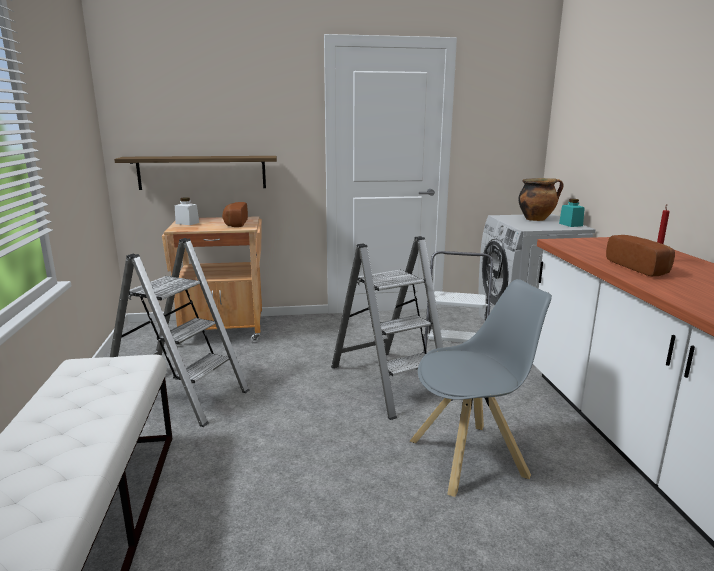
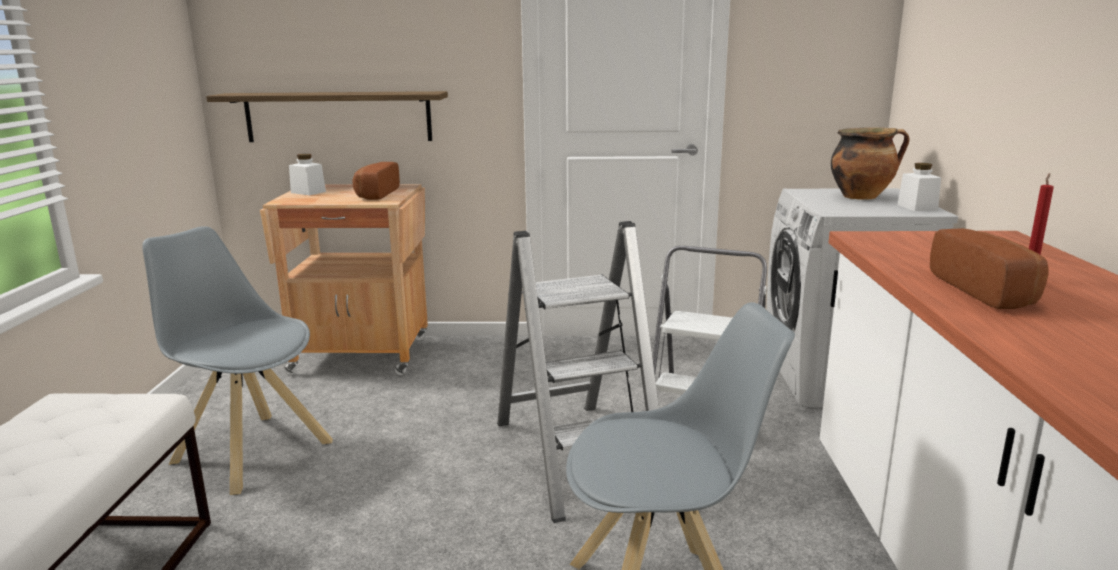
camera: 10 degrees right, 0 degrees up
grey step ladder [110,238,250,427] -> grey chair [142,226,333,495]
turquoise jar [559,199,585,227] -> white jar [897,163,941,211]

